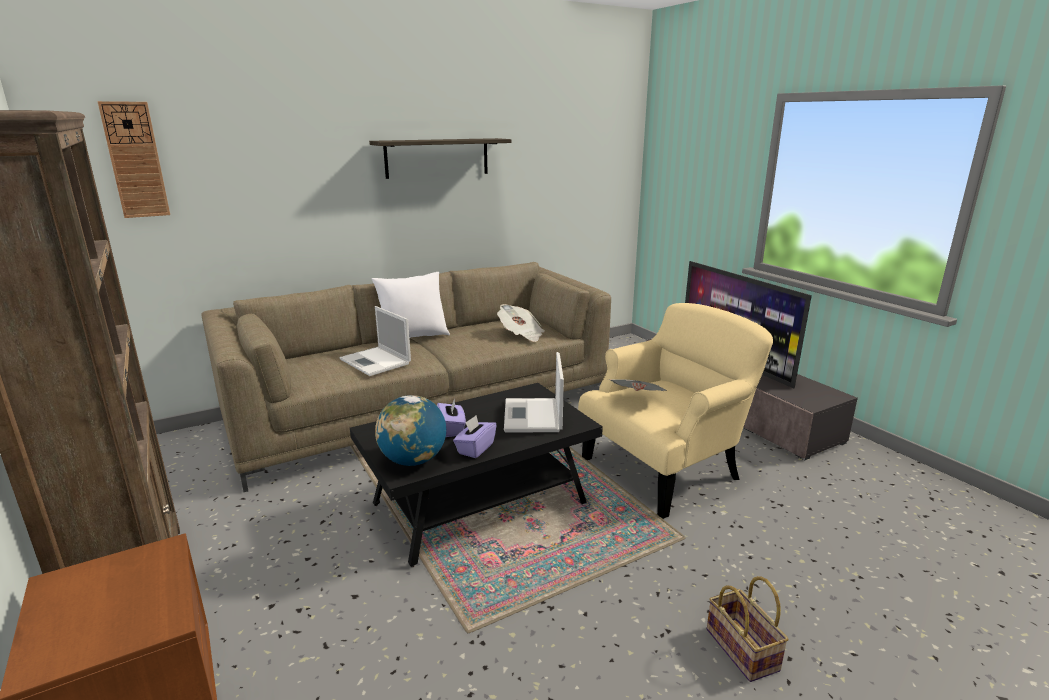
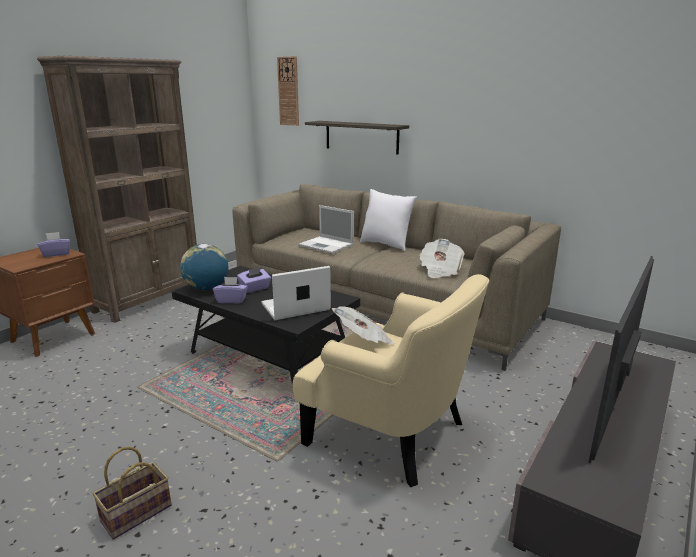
camera: 65 degrees right, 0 degrees up
laptop [339,306,411,376] -> laptop turned 75 degrees counterclockwise [299,205,354,254]
shelf [369,138,512,179] -> shelf moved to [305,121,409,154]
none -> purple tissue box [38,232,70,257]

